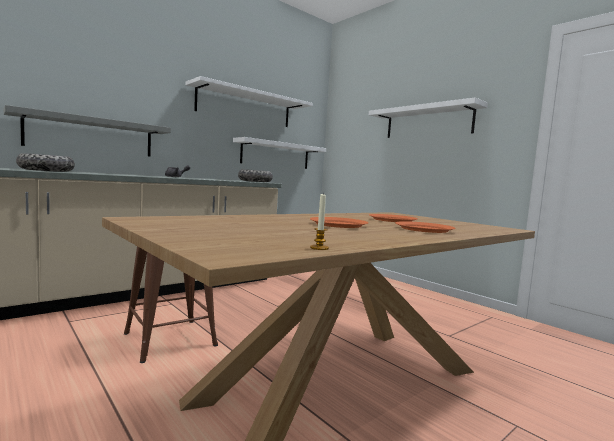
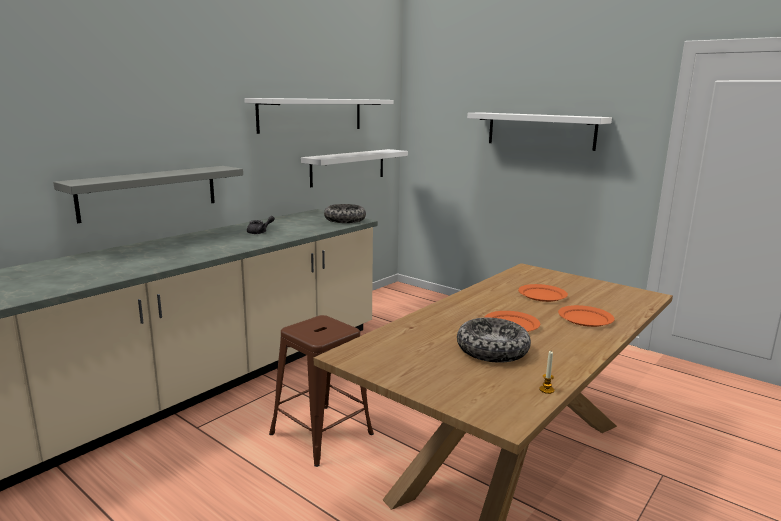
camera: 10 degrees left, 10 degrees up
bowl [16,153,75,172] -> bowl moved to [457,318,531,363]

